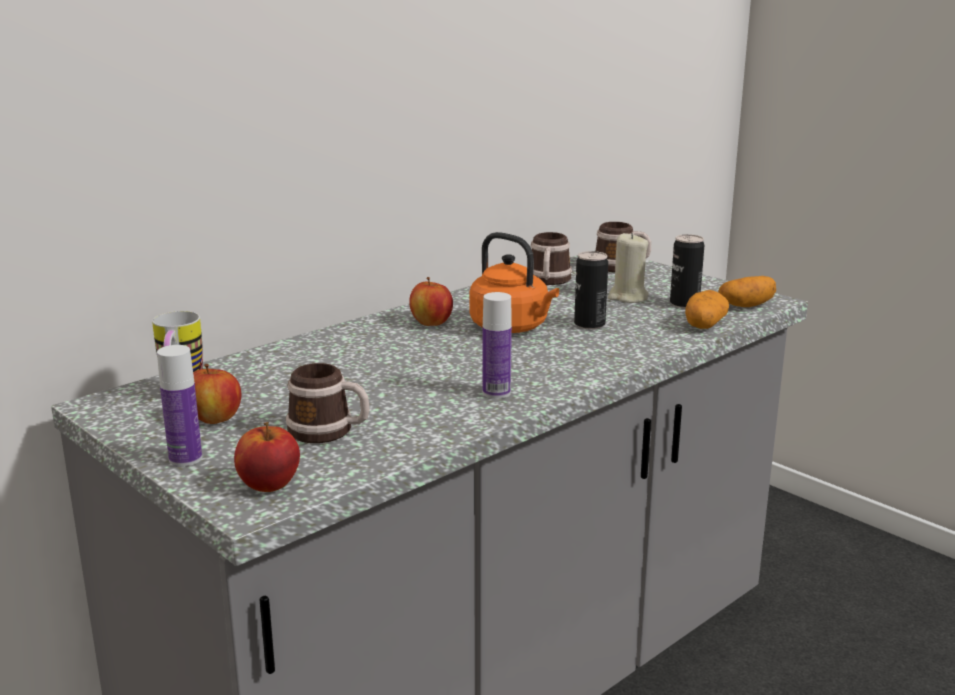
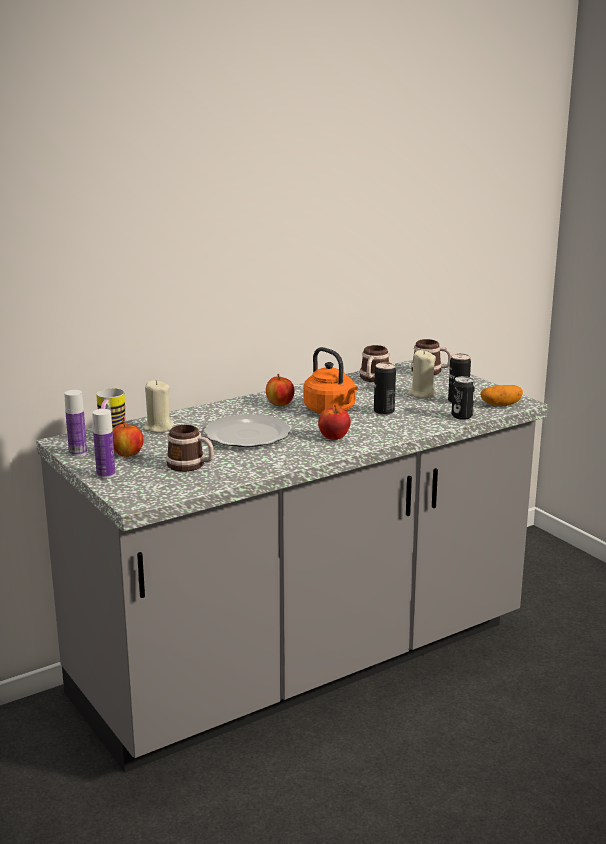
camera: 10 degrees right, 0 degrees up
apple [234,422,300,492] -> apple moved to [318,405,351,440]
bottle [483,292,512,399] -> bottle moved to [64,390,87,456]
potato [685,290,729,329] -> can [451,376,475,420]
none -> beige candle [142,380,174,433]
none -> plate [204,414,291,447]

